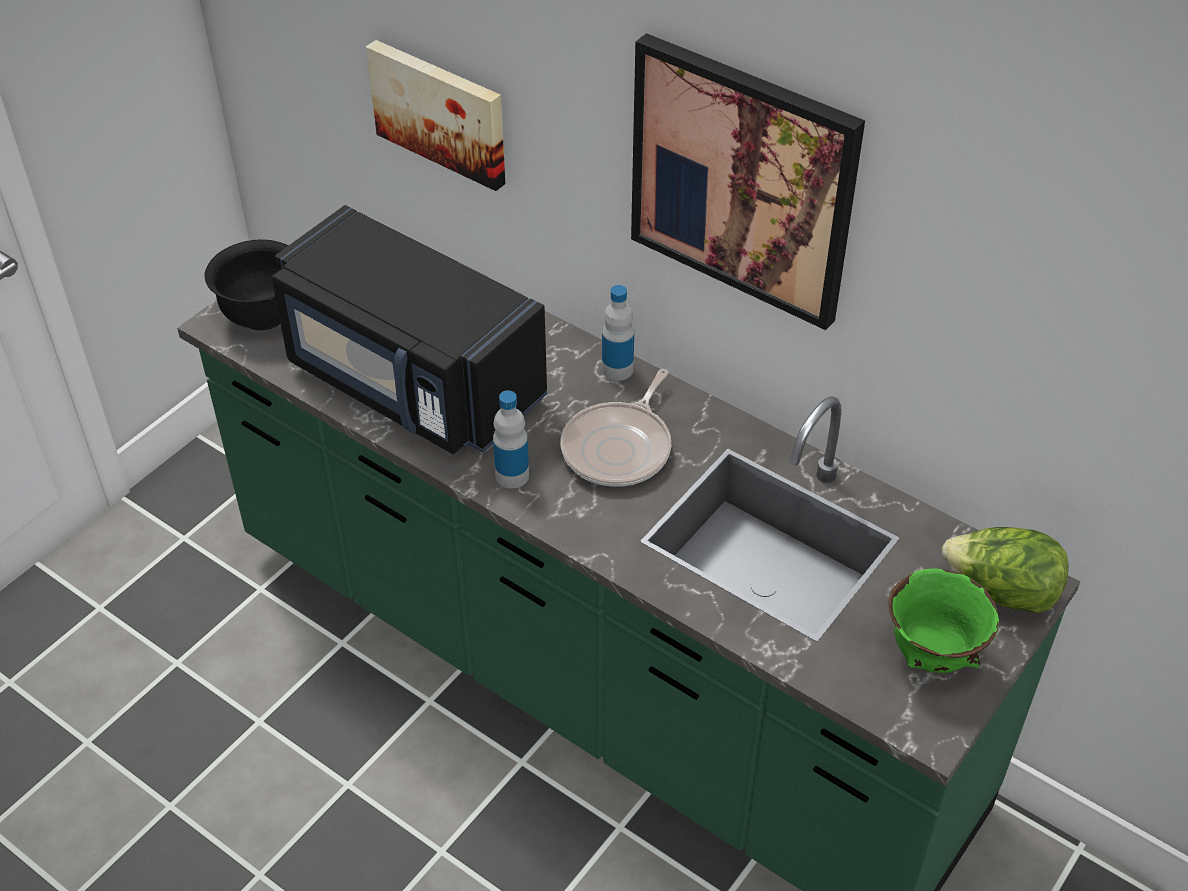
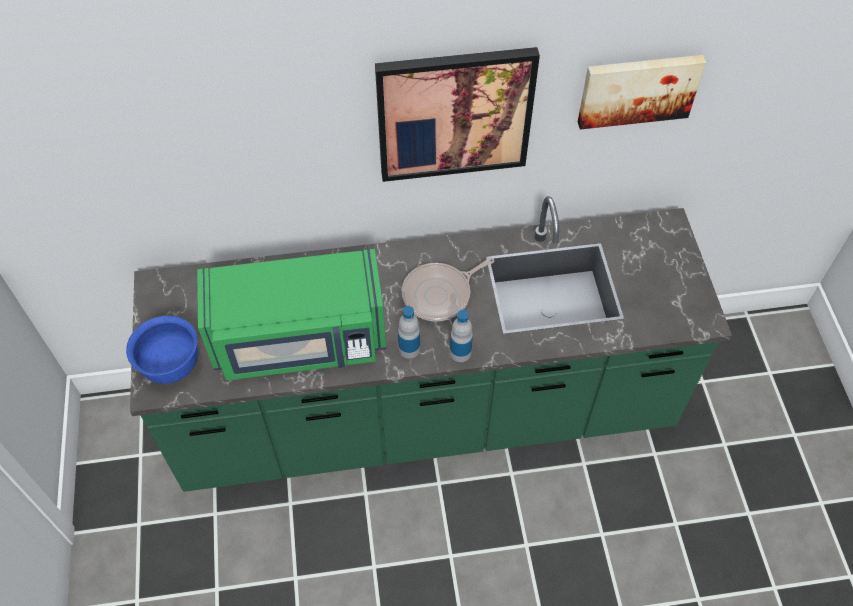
camera: 45 degrees left, 10 degrees up
black bowl [204,239,289,331] -> blue bowl [126,316,198,384]
black microwave [272,205,547,454] -> green microwave [197,249,386,380]
picture [366,40,505,191] -> picture moved to [578,55,706,129]
frying pan [561,369,671,487] -> frying pan turned 75 degrees clockwise [402,258,494,322]
bottle [602,285,634,381] -> bottle moved to [450,310,473,362]
green bowl [888,568,999,673] -> none
lettuce [942,527,1069,614] -> none

